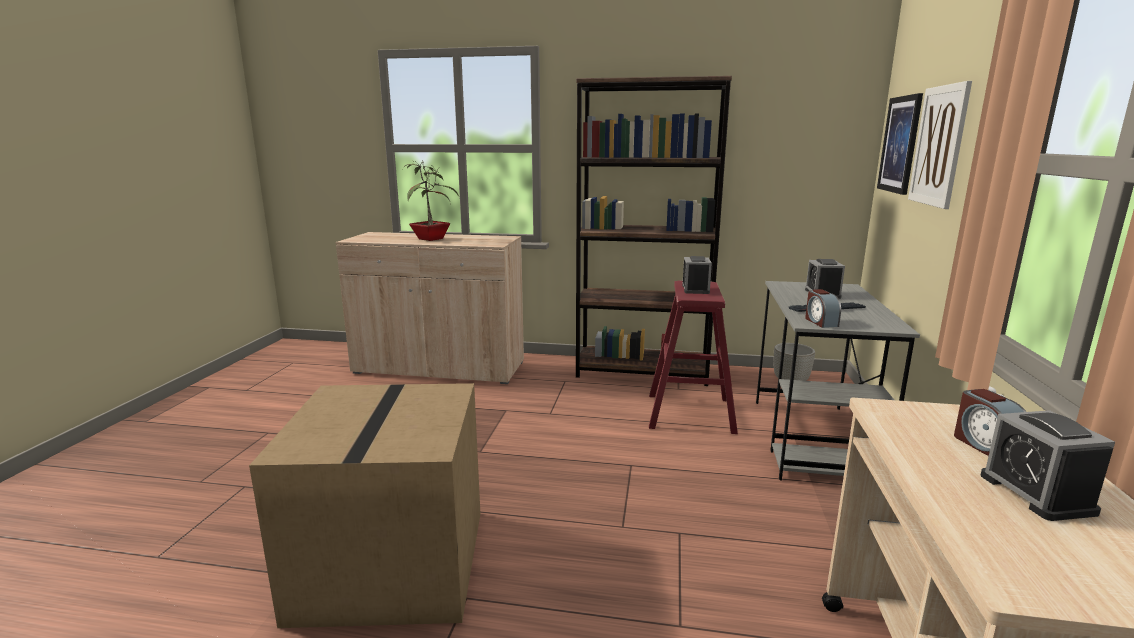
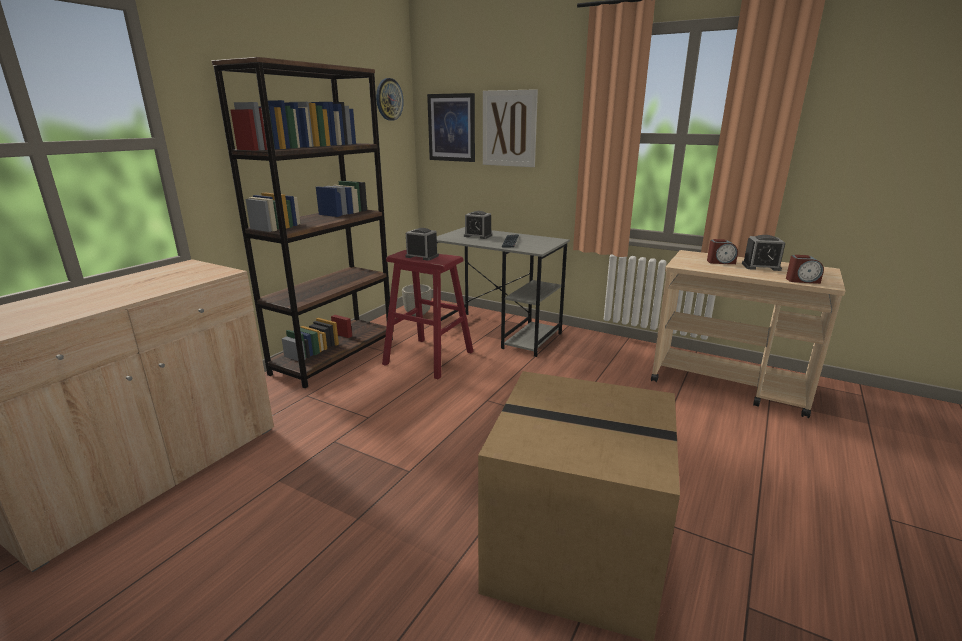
camera: 70 degrees left, 5 degrees up
potted plant [403,161,460,241] -> none
alarm clock [805,289,841,328] -> alarm clock moved to [786,255,824,284]
none -> wall clock [376,78,404,121]

